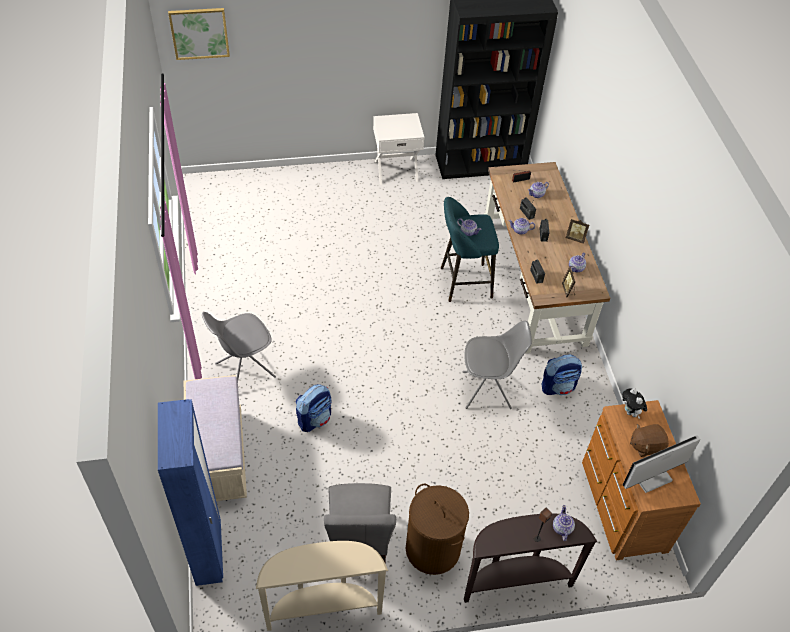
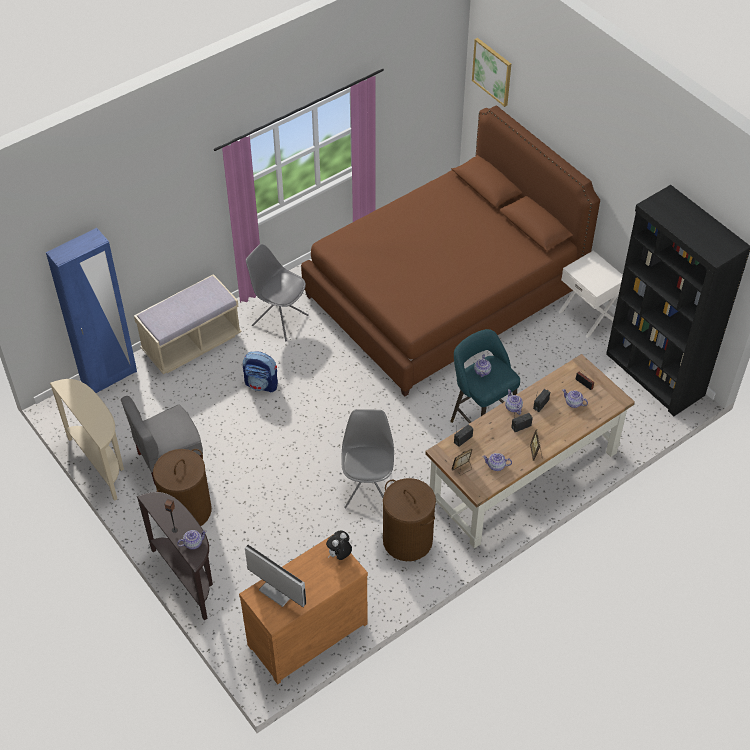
camera: 65 degrees right, 0 degrees up
grey chair [462,321,532,409] -> grey chair turned 150 degrees counterclockwise [341,409,394,508]
backpack [542,354,582,395] -> brown laundry basket [383,478,436,561]
brown plush toy [630,424,669,457] -> none
none -> brown bed [301,106,600,397]

